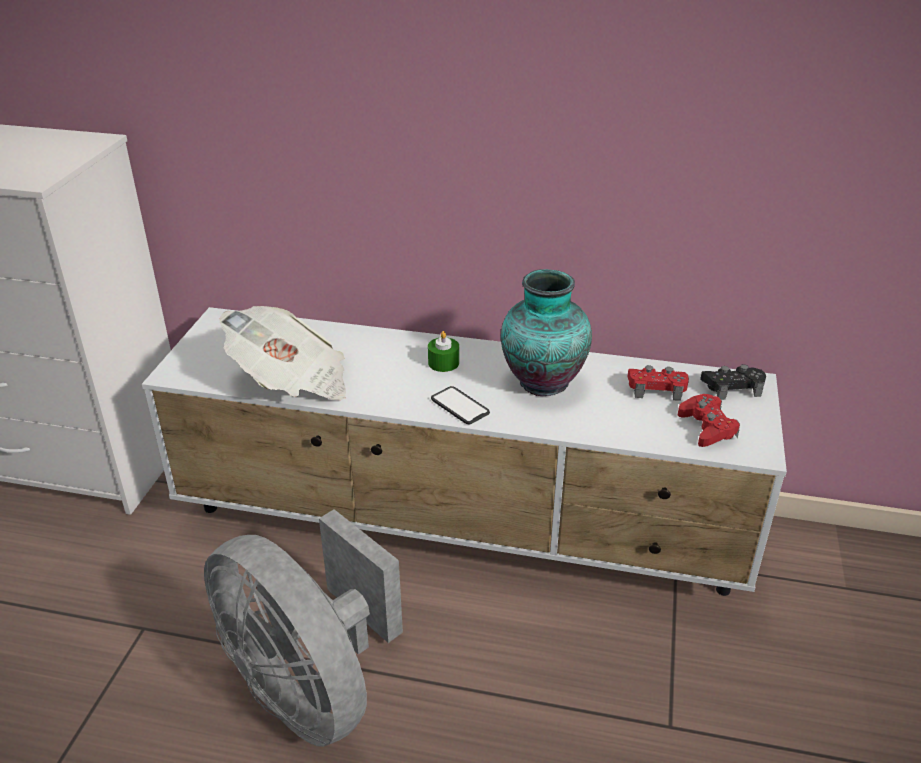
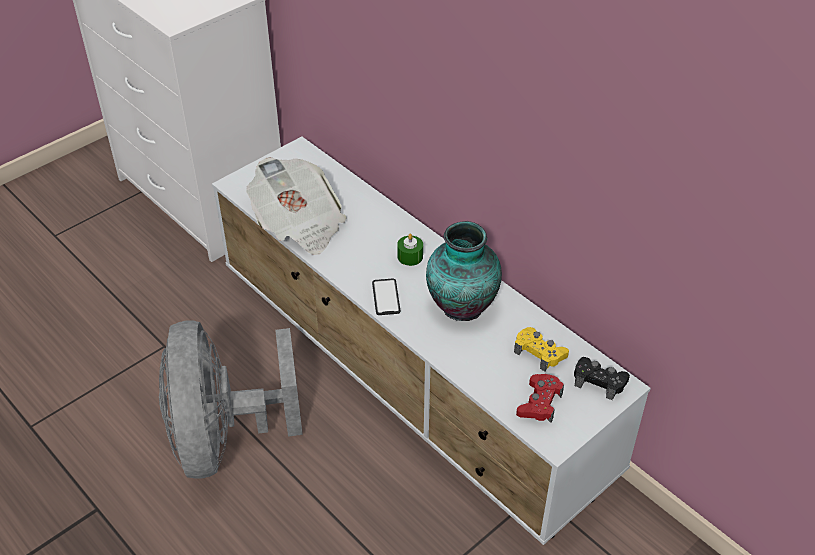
camera: 35 degrees right, 10 degrees up
red game controller [627,365,689,401] -> yellow game controller [514,327,569,371]

